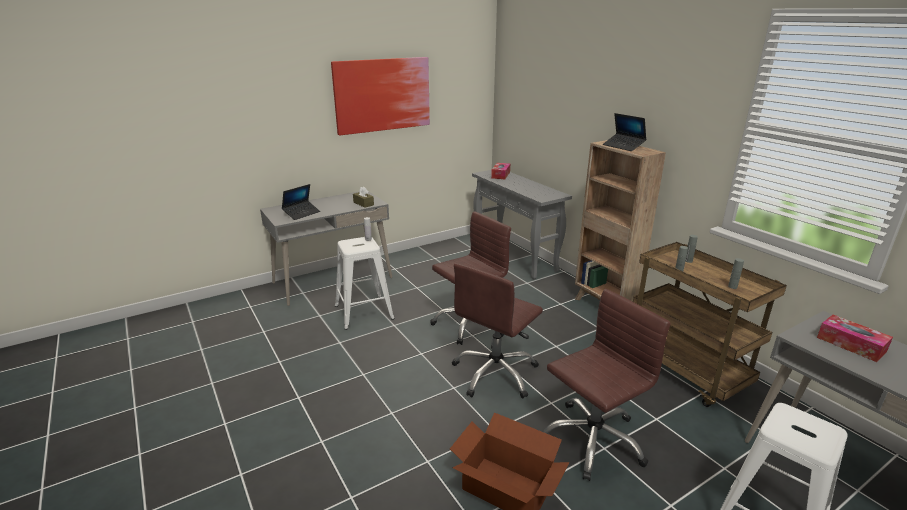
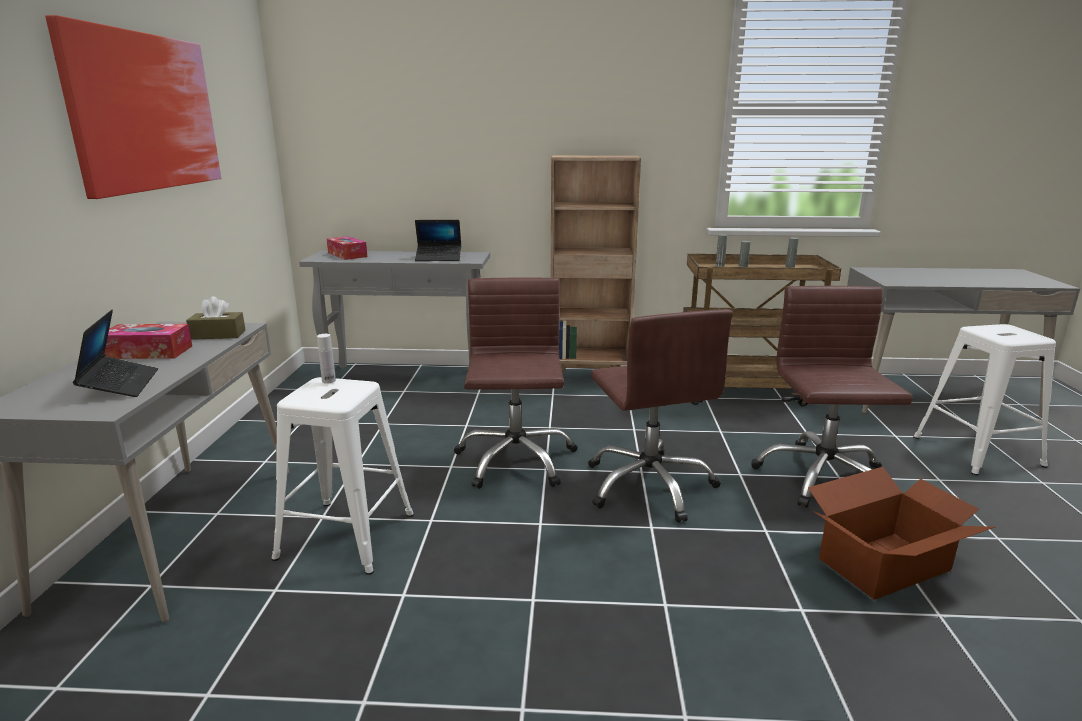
camera: 55 degrees left, 5 degrees down
laptop [603,113,647,151] -> laptop moved to [415,220,461,261]
tissue box [817,315,893,362] -> tissue box moved to [105,324,192,359]

